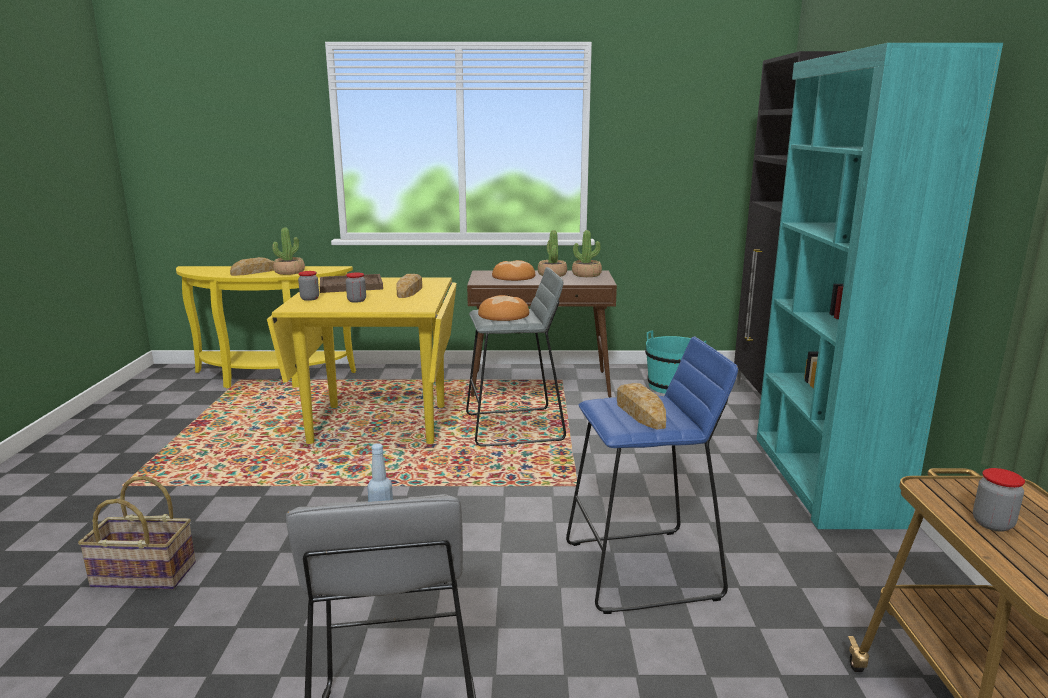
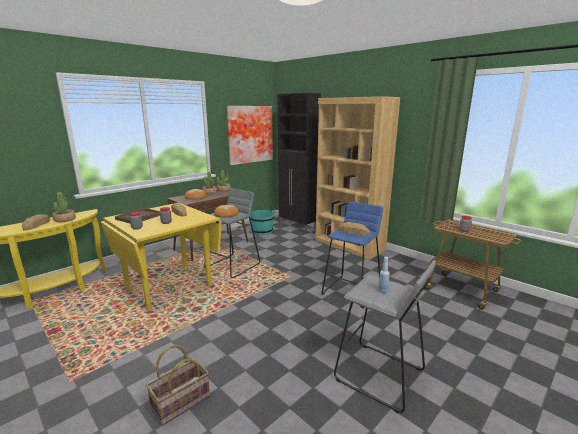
camera: 45 degrees left, 0 degrees up
turquoise bookcase [757,43,1003,529] -> brown bookcase [315,96,400,260]
none -> picture [227,106,273,165]

